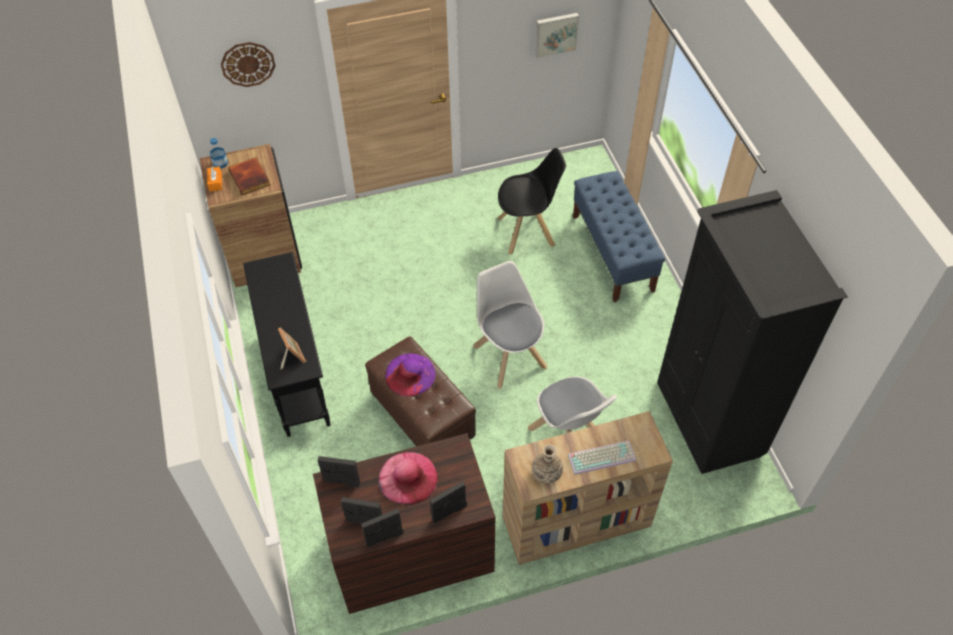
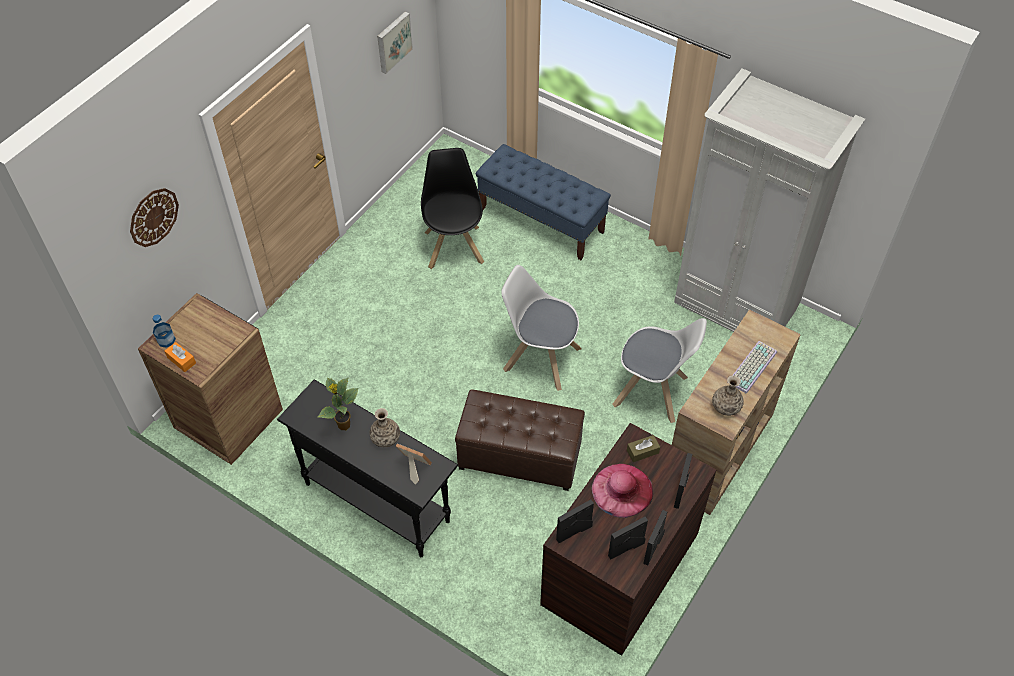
camera: 40 degrees left, 0 degrees up
book [228,157,271,195] -> none
purple hat [385,353,436,397] -> none
black chair [497,148,566,254] -> black chair turned 45 degrees counterclockwise [421,148,484,269]
black wardrobe [657,190,848,474] -> white wardrobe [674,69,865,332]
none -> potted plant [318,377,358,430]
none -> vase [369,408,400,447]
none -> brown tissue box [627,435,660,462]

